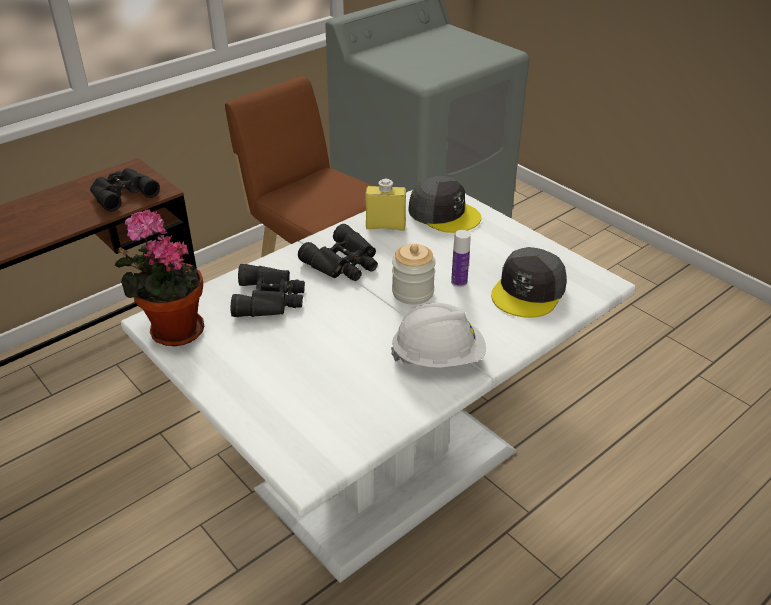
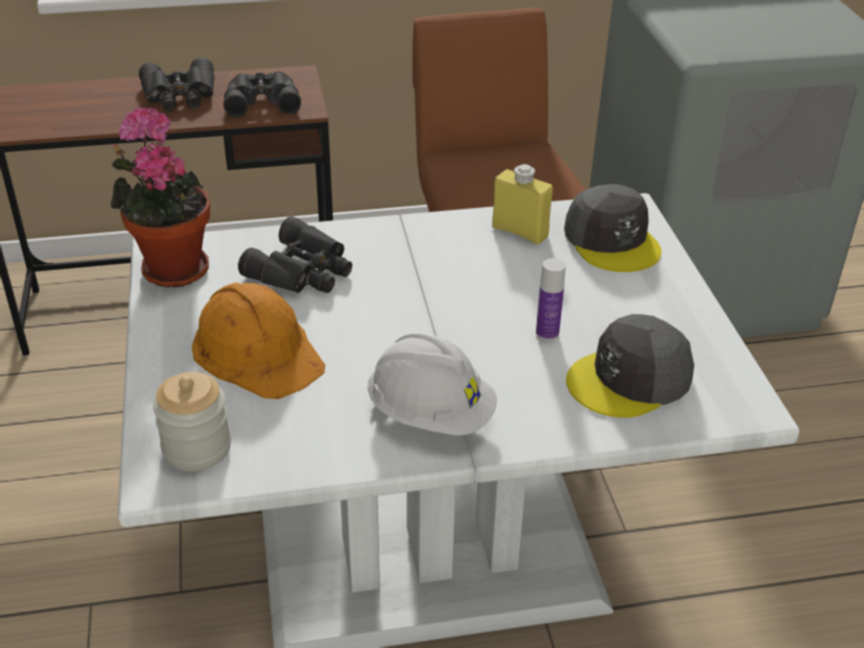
camera: 30 degrees right, 0 degrees up
black binoculars [298,224,378,281] -> black binoculars moved to [139,58,215,112]
jar [392,244,436,305] -> jar moved to [153,372,231,471]
none -> orange hard hat [192,282,325,399]

